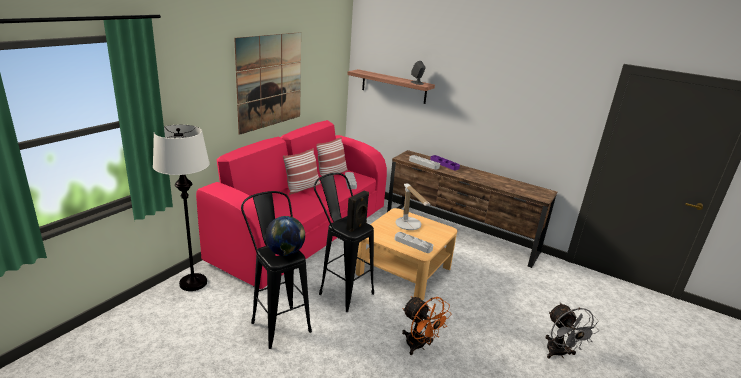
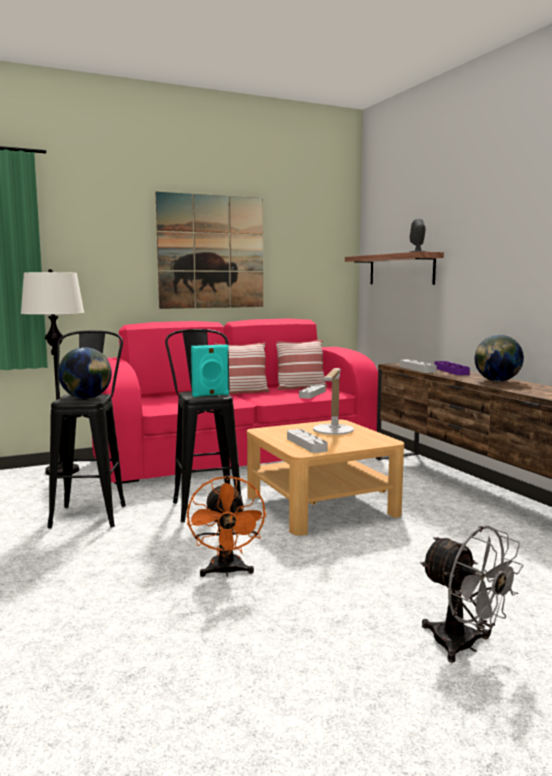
camera: 35 degrees right, 15 degrees down
black speaker [346,191,369,232] -> turquoise speaker [191,345,229,397]
grey fan [546,303,599,359] -> grey fan turned 60 degrees counterclockwise [420,526,523,663]
none -> globe [475,335,524,382]

